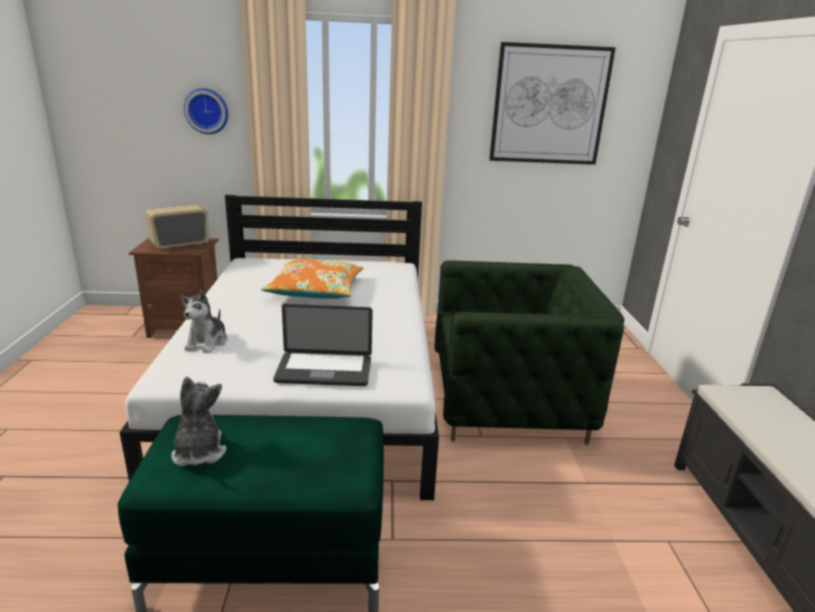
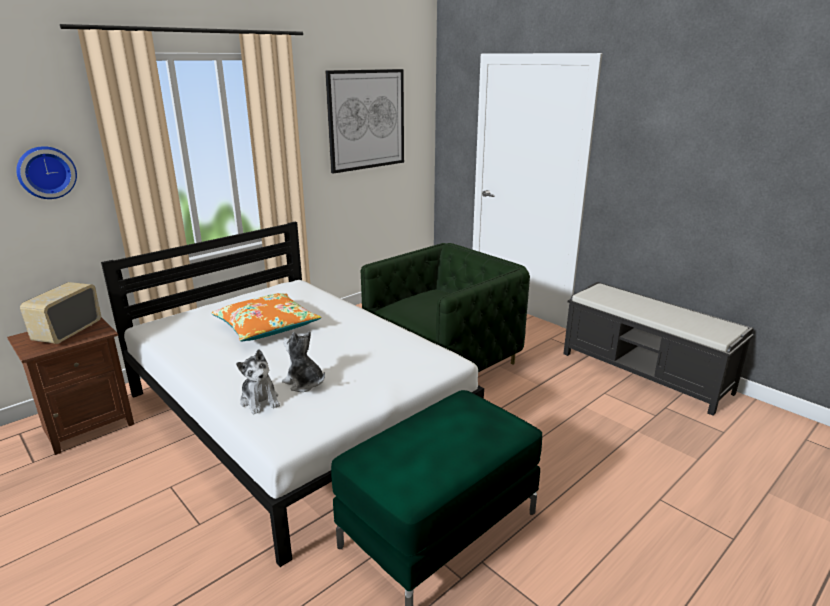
camera: 40 degrees left, 0 degrees up
plush toy [171,377,227,467] -> plush toy moved to [282,331,325,392]
laptop [273,304,373,386] -> none

